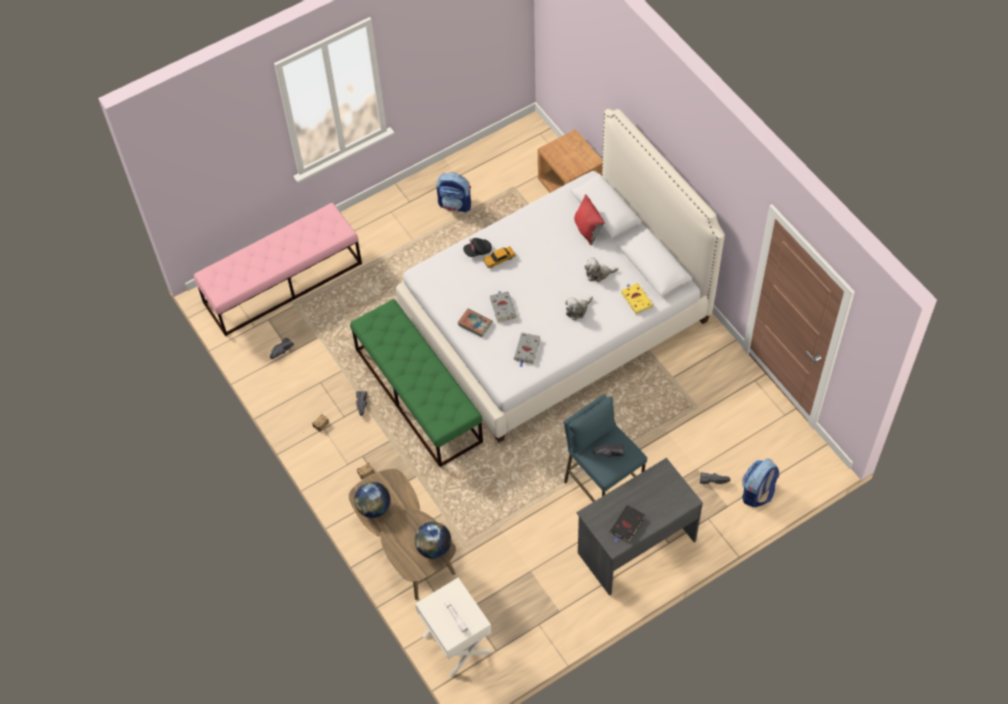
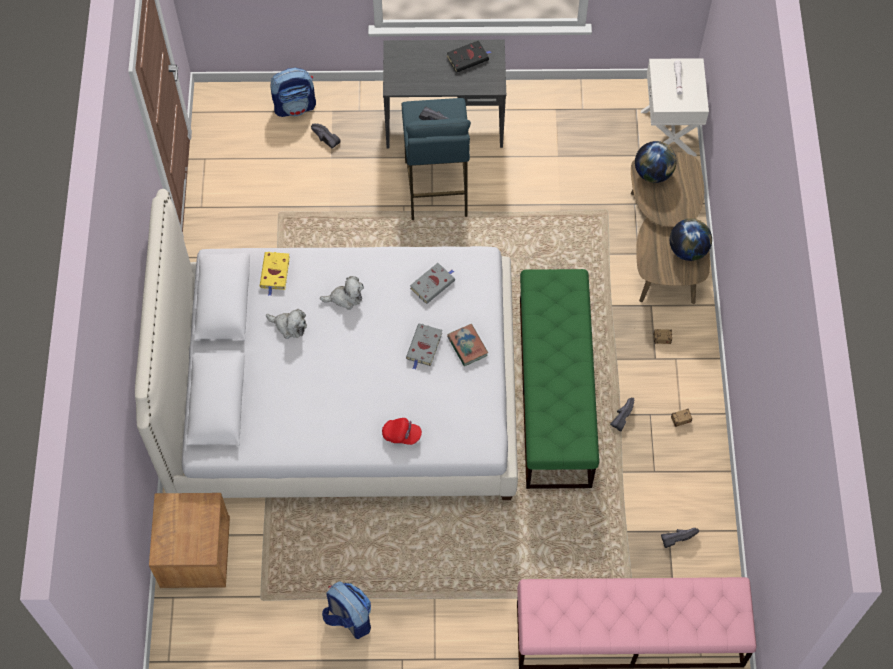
camera: 150 degrees left, 5 degrees up
black cap [463,238,492,257] -> red cap [382,418,422,445]
toy car [483,246,516,268] -> none
red pillow [574,194,605,246] -> none

